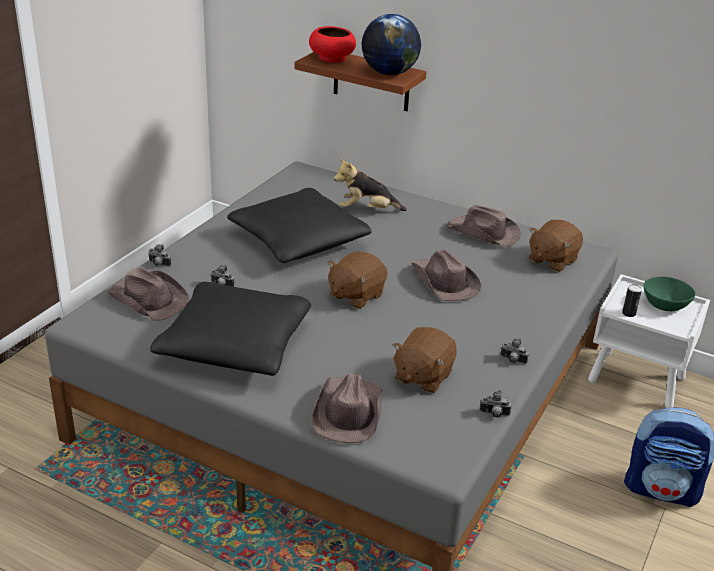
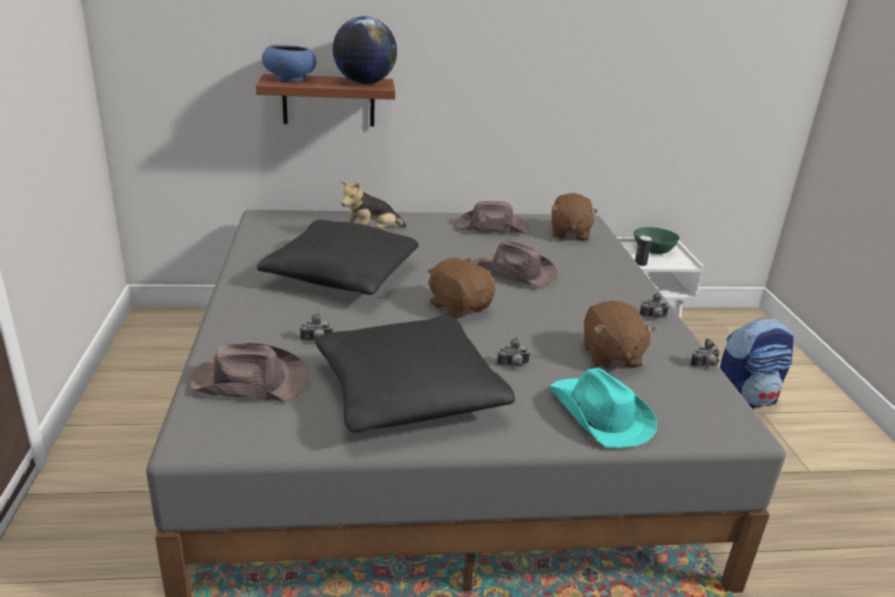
camera: 35 degrees left, 5 degrees down
camera [148,244,171,267] -> camera moved to [497,338,530,367]
red bowl [309,26,356,63] -> blue bowl [262,45,316,82]
brown hat [312,373,382,444] -> turquoise hat [549,367,657,448]
brown plush toy [328,251,388,309] -> brown plush toy turned 135 degrees clockwise [427,257,495,319]

